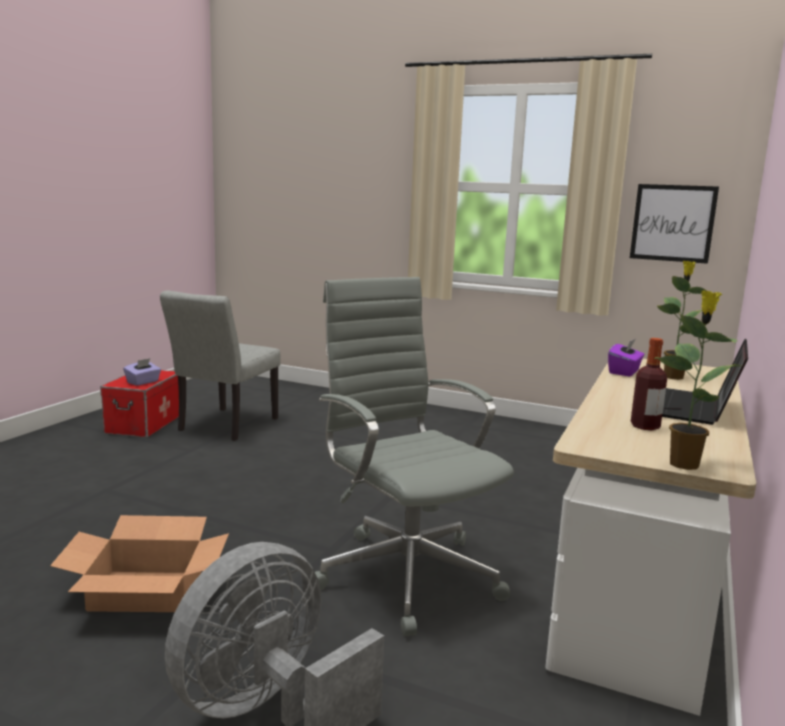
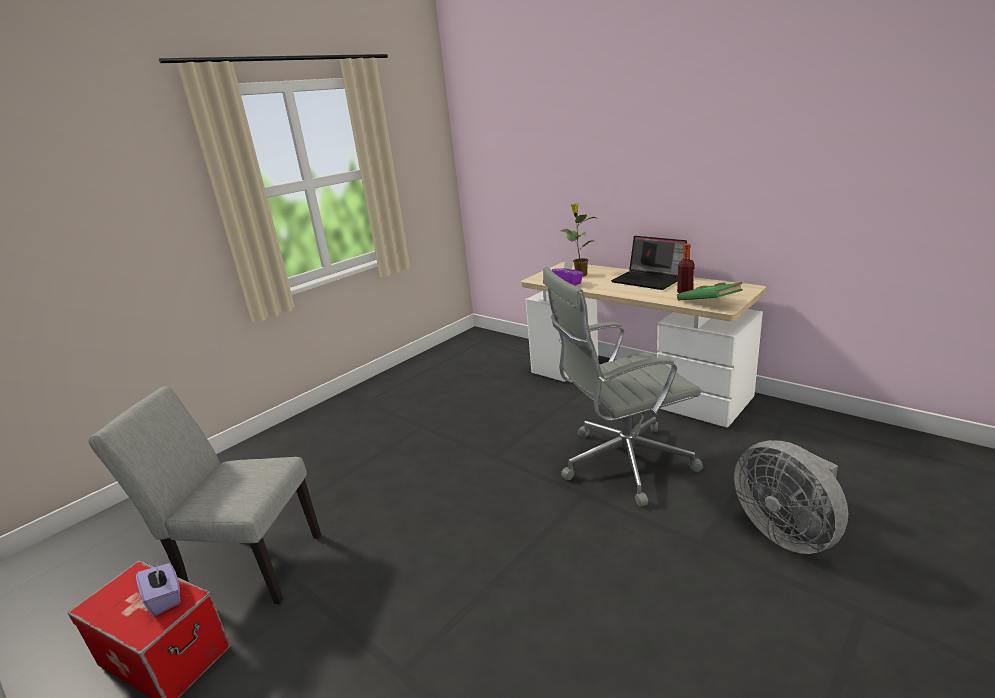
camera: 70 degrees left, 10 degrees up
cardboard box [50,515,229,612] -> none
grey chair [160,290,281,441] -> grey chair turned 150 degrees clockwise [88,386,321,604]
picture [630,184,719,264] -> none
potted plant [654,291,740,470] -> none
none -> green book [677,282,743,301]

